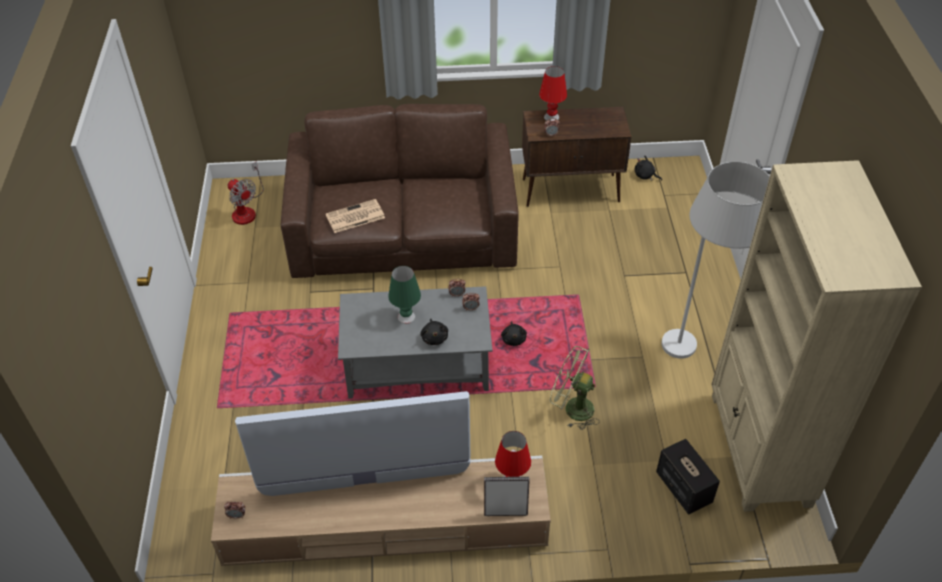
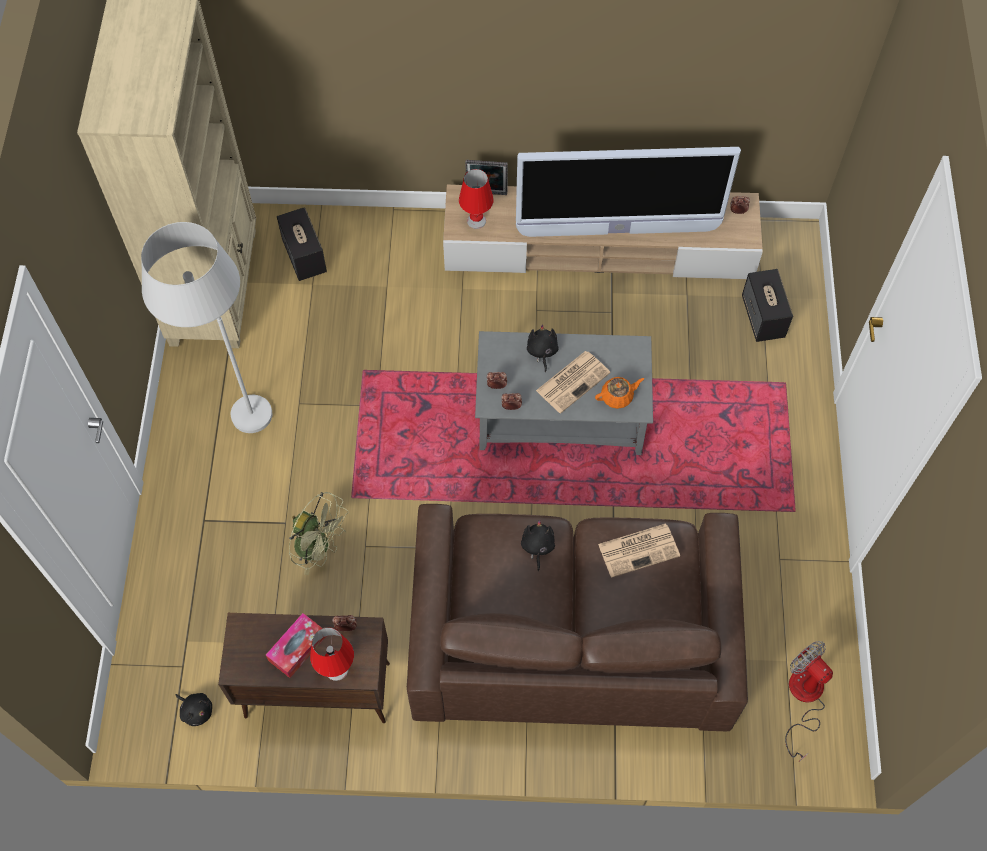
camera: 175 degrees left, 15 degrees up
green table lamp [388,266,421,324] -> newspaper [536,351,610,413]
black plush toy [501,321,527,346] -> black plush toy moved to [521,520,555,571]
green fan [550,346,600,430] -> green fan moved to [289,492,349,575]
none -> tissue box [266,613,326,678]
none -> orange teapot [595,377,644,409]
none -> speaker [742,269,793,342]

